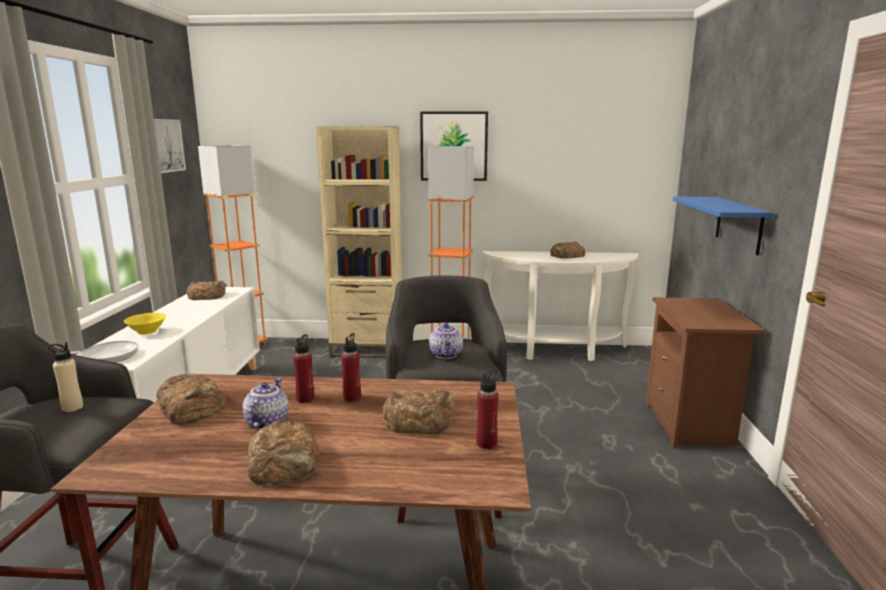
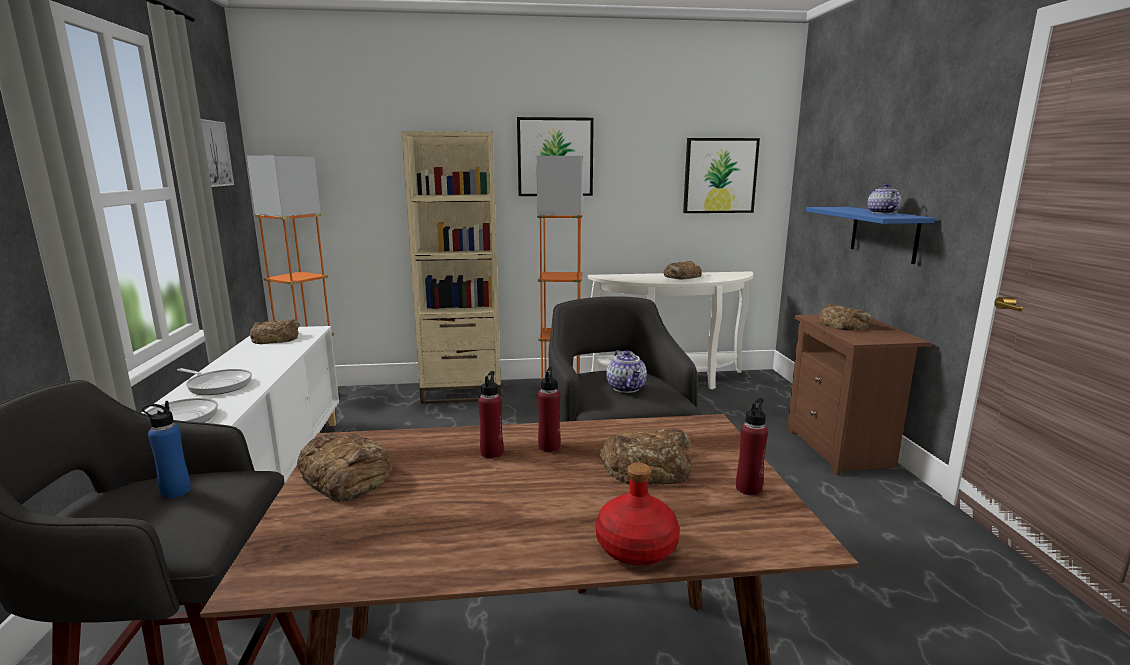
camera: 10 degrees left, 0 degrees up
beige bottle [48,342,83,412] -> blue bottle [142,401,191,498]
yellow bowl [124,313,166,335] -> frying pan [177,368,252,395]
teapot [243,378,289,429] -> teapot moved to [867,184,901,214]
bread [248,419,319,487] -> bread moved to [819,303,871,331]
none -> red bottle [596,463,680,565]
none -> picture [683,138,760,213]

